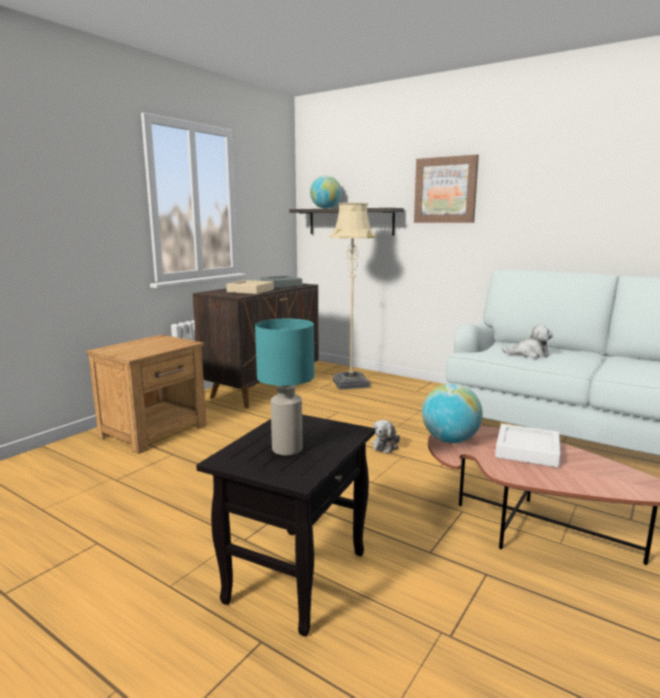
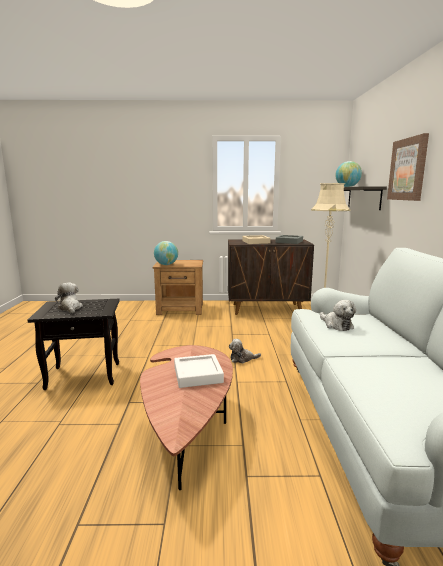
camera: 55 degrees right, 0 degrees up
turquoise table lamp [255,319,314,456] -> plush toy [55,283,83,313]
globe [422,384,483,443] -> globe moved to [154,241,178,265]

